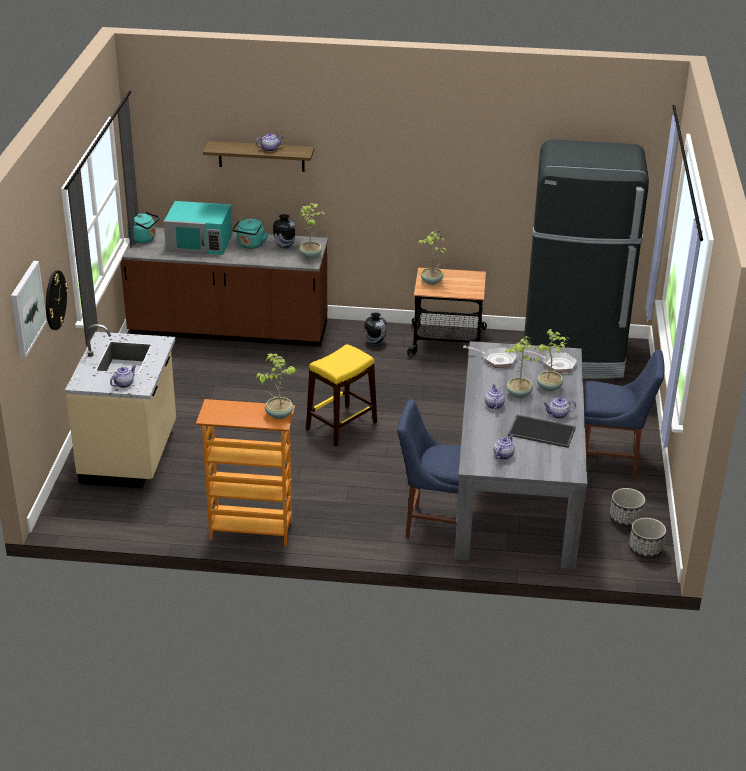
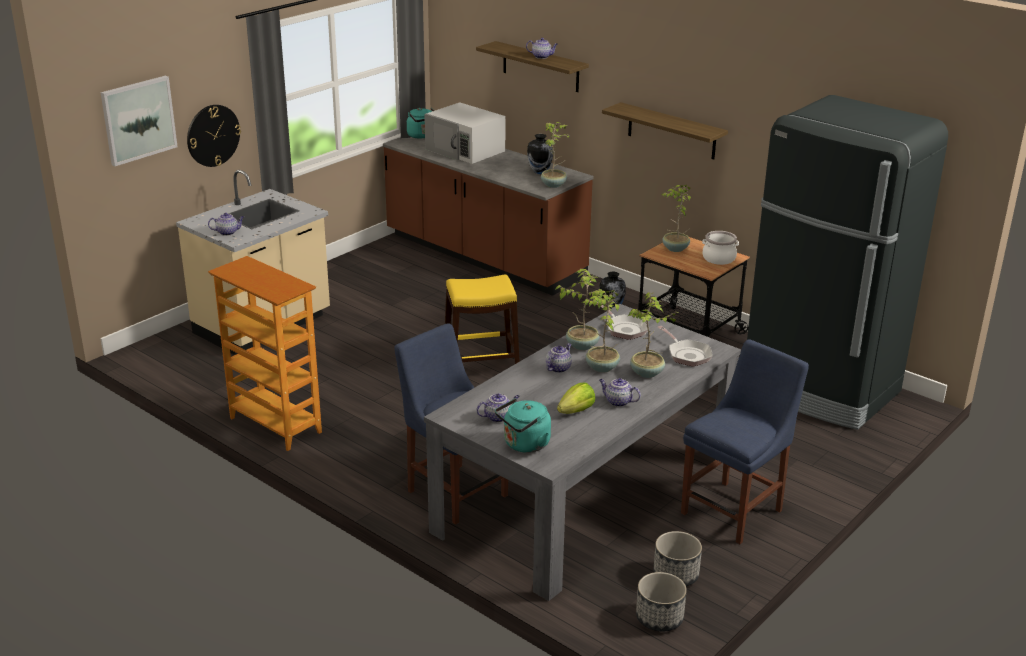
camera: 35 degrees right, 5 degrees down
turquoise microwave [164,201,232,255] -> white microwave [424,102,506,164]
turquoise kettle [232,219,269,249] -> turquoise kettle moved to [495,398,551,453]
potted plant [256,354,296,419] -> potted plant moved to [555,269,603,350]
tray [508,415,576,448] -> lettuce [557,383,595,414]
blue chair [584,350,664,480] -> blue chair turned 90 degrees counterclockwise [681,339,809,544]
none -> shelf [602,102,728,160]
none -> cooking pot [702,231,739,265]

